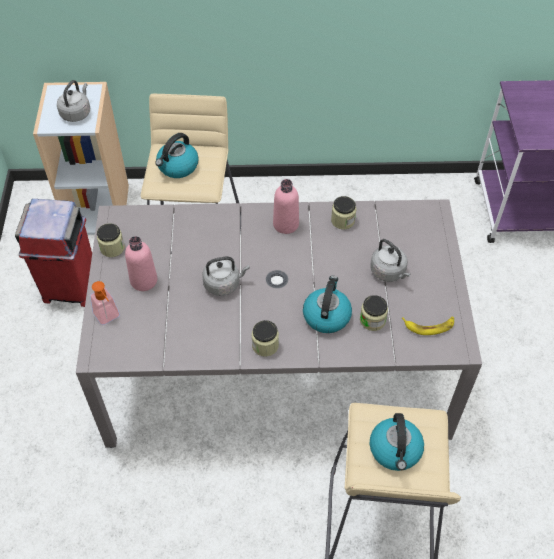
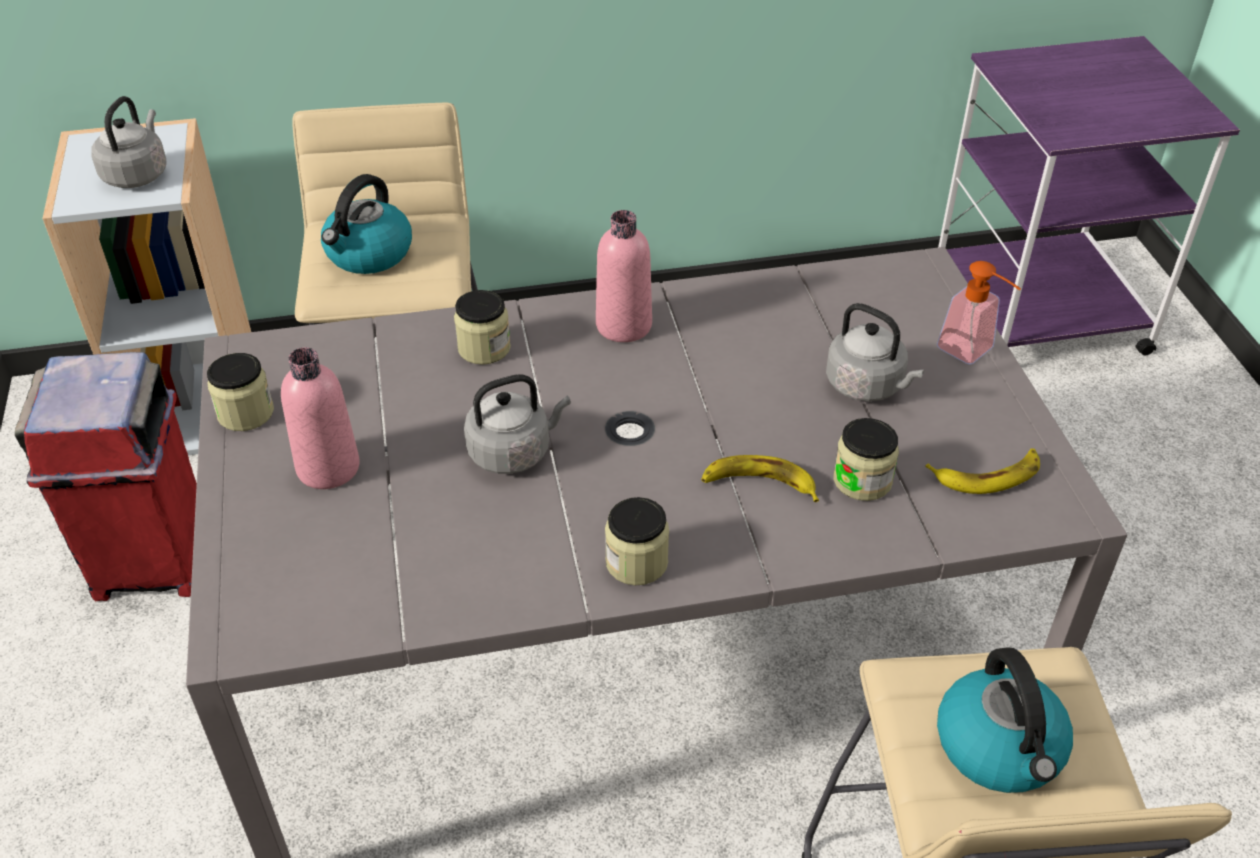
camera: 10 degrees left, 10 degrees down
soap dispenser [90,281,120,325] -> soap dispenser moved to [937,261,1021,364]
kettle [303,276,352,333] -> banana [701,455,819,502]
jar [331,196,356,229] -> jar moved to [454,290,511,365]

